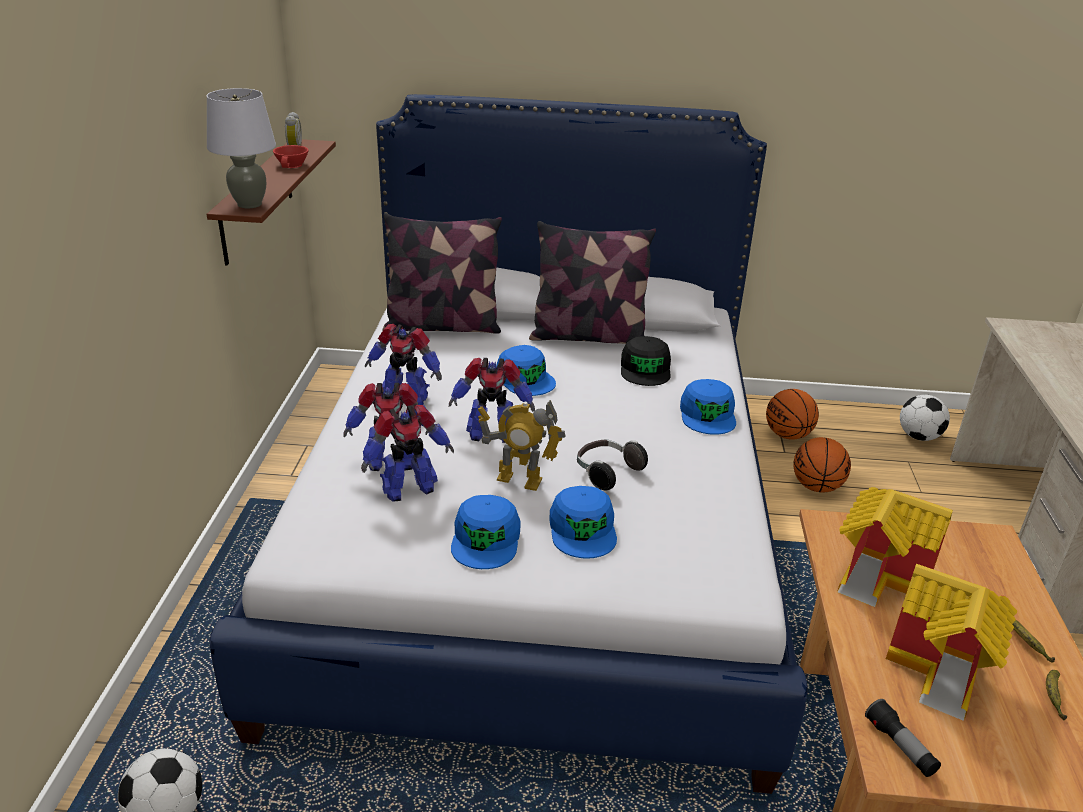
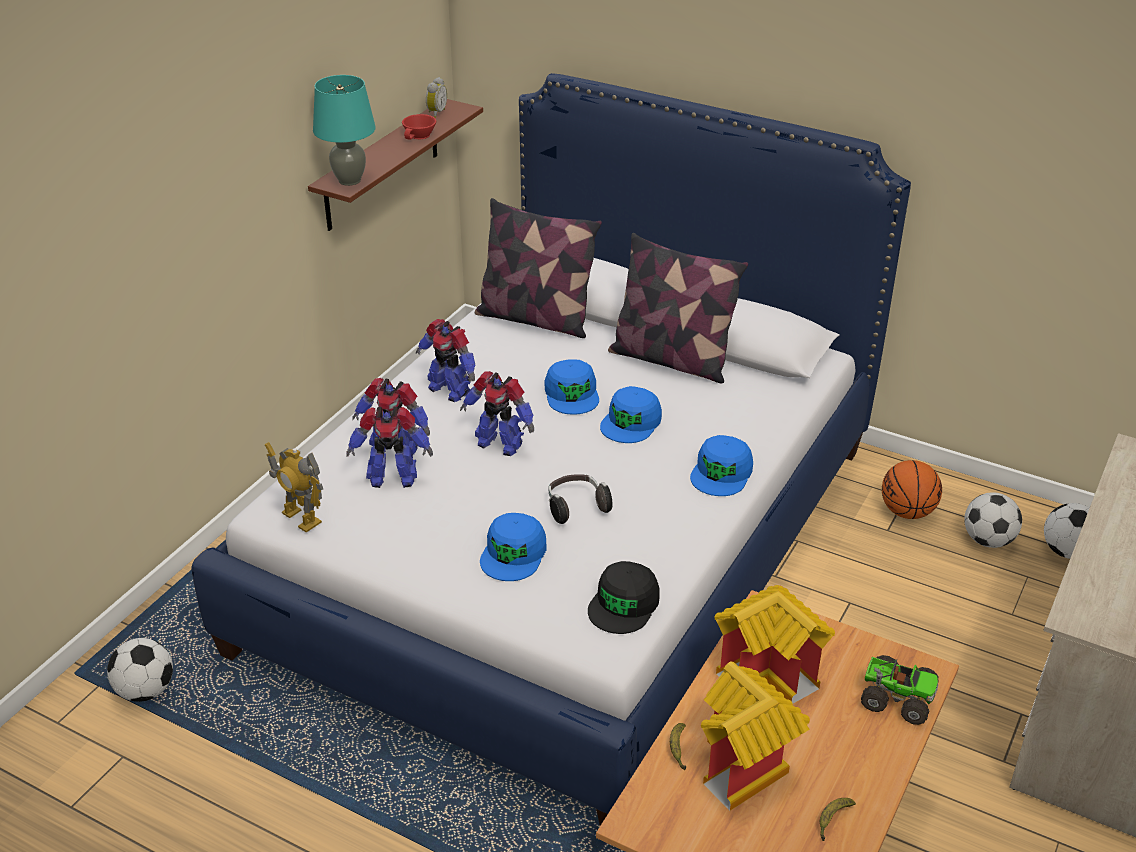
camera: 25 degrees right, 5 degrees up
grey table lamp [207,88,276,208] -> turquoise table lamp [313,75,376,186]
blue cap [451,495,521,569] -> blue cap moved to [600,386,662,443]
toy robot [478,400,565,491] -> toy robot moved to [265,442,323,532]
black cap [621,336,671,386] -> black cap moved to [588,561,660,634]
basketball [793,437,851,493] -> none
flashlight [865,699,941,777] -> none
banana [1012,620,1055,663] -> banana moved to [670,723,686,770]
none -> toy truck [861,655,939,725]
none -> football [964,492,1022,548]

